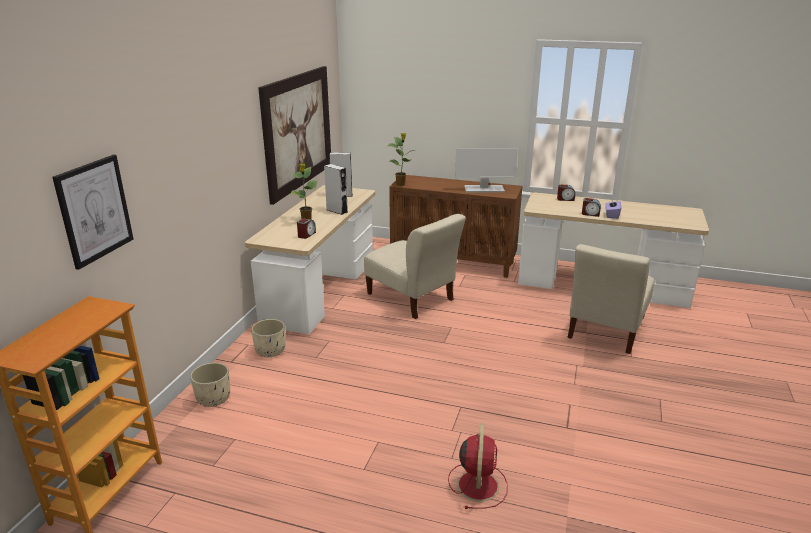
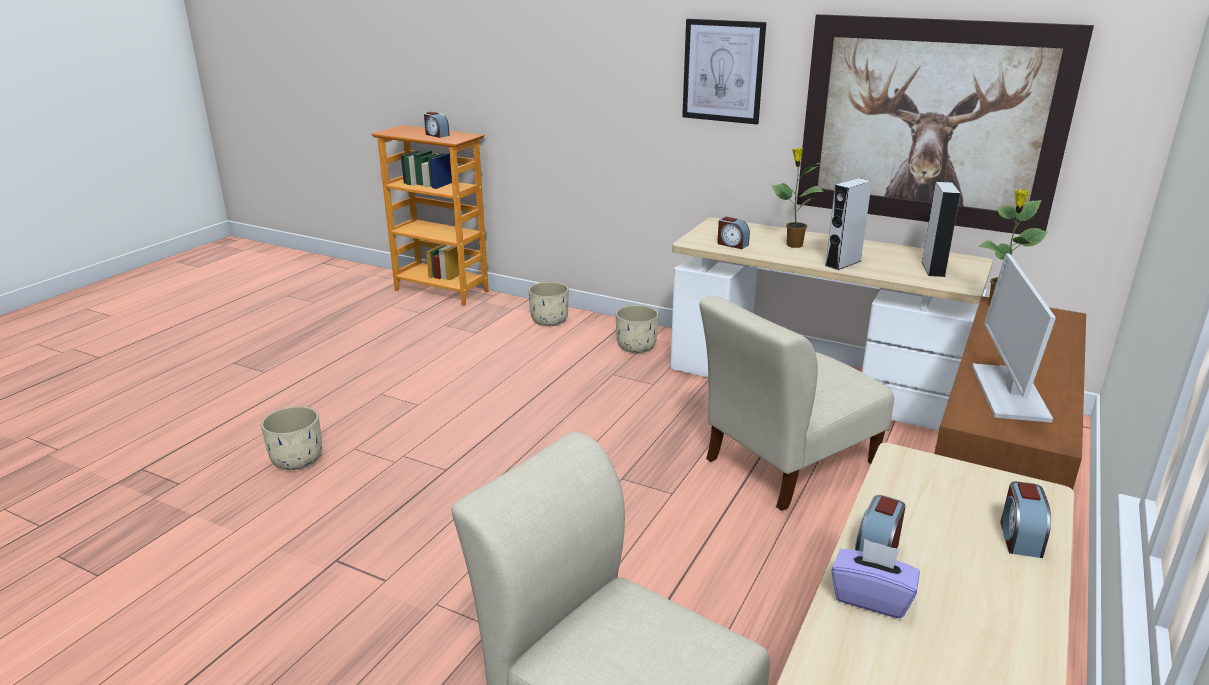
camera: 100 degrees right, 0 degrees up
picture [52,155,133,270] -> picture moved to [682,19,766,124]
red fan [448,423,508,509] -> beige planter [261,406,322,470]
none -> alarm clock [424,112,450,138]

